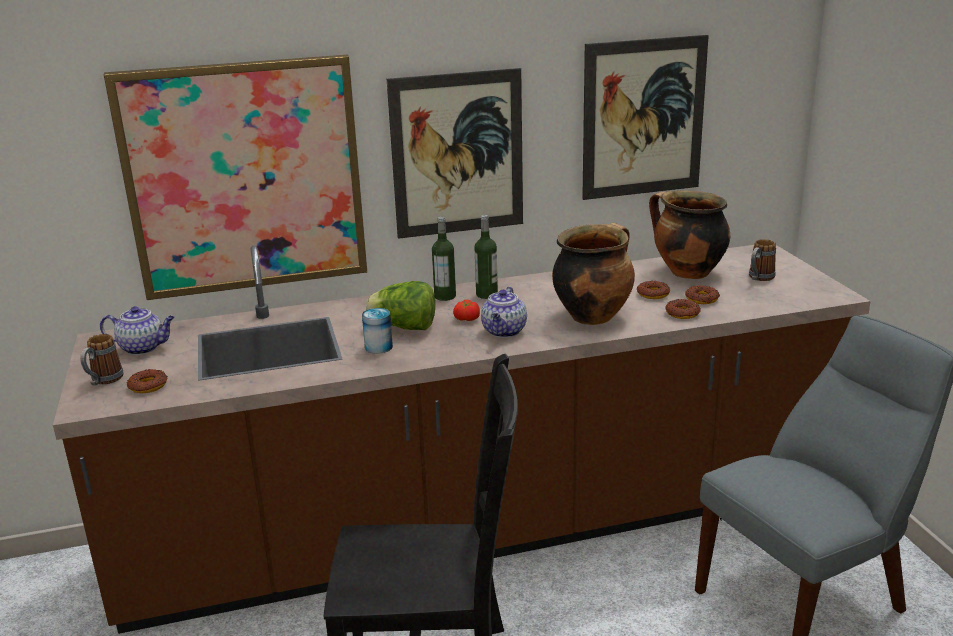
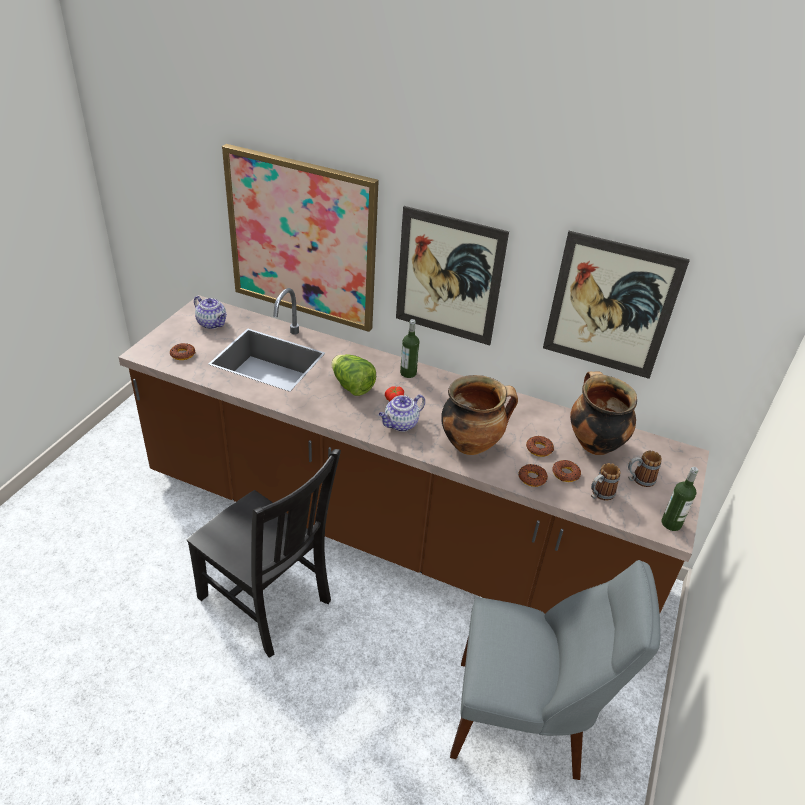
camera: 35 degrees right, 15 degrees up
mug [80,334,124,385] -> mug moved to [591,463,620,501]
can [362,308,393,354] -> none
bottle [474,215,498,299] -> bottle moved to [662,467,698,531]

